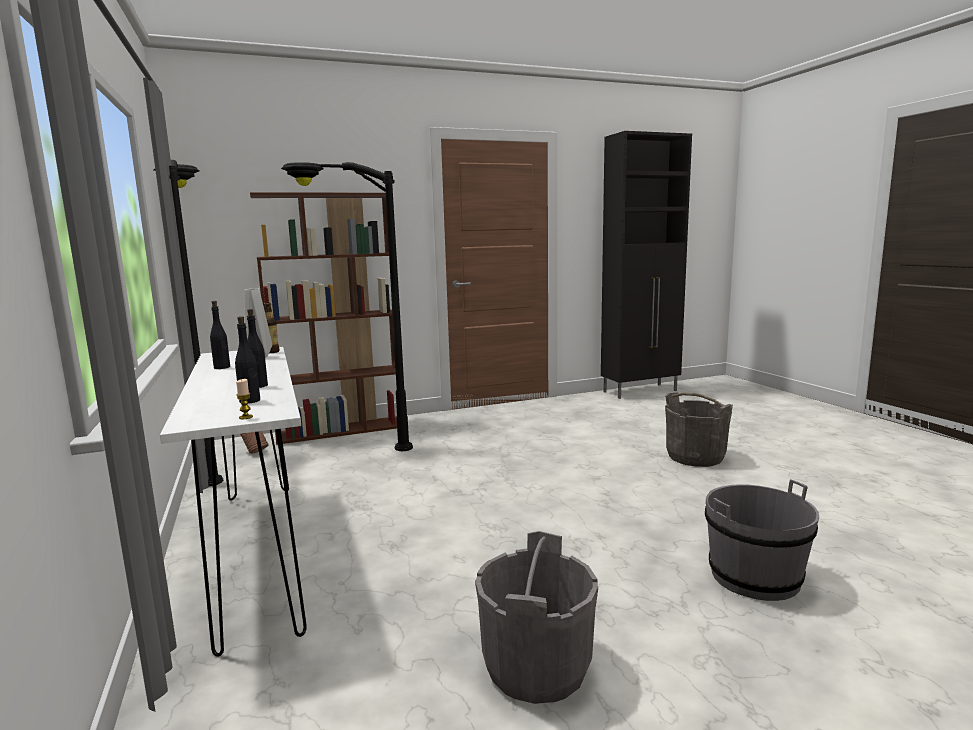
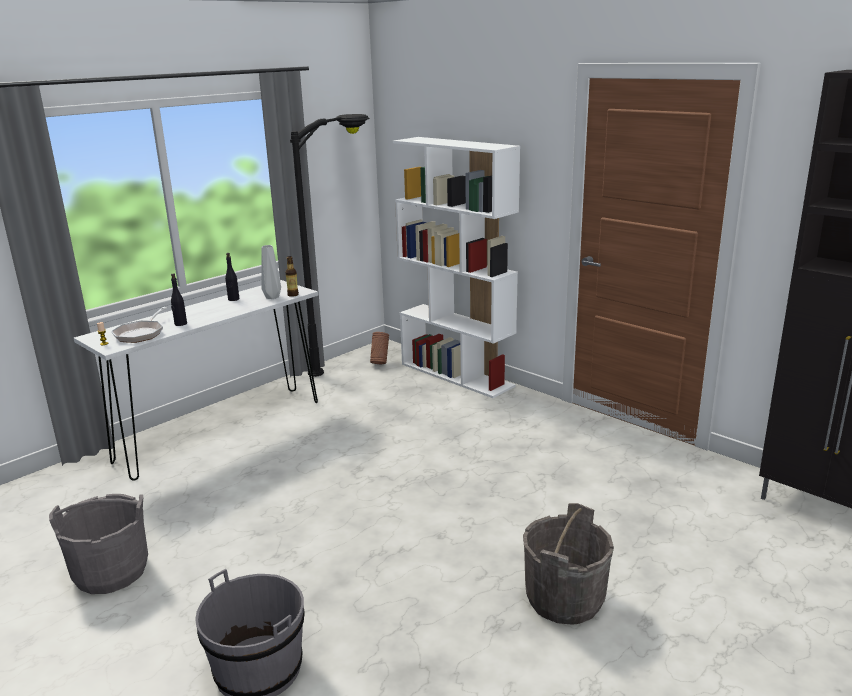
camera: 65 degrees right, 10 degrees up
black bottle [235,316,260,404] -> frying pan [111,307,168,343]
brown bookcase [250,192,397,445] -> white bookcase [393,137,520,398]
black floor lamp [281,162,413,451] -> none

